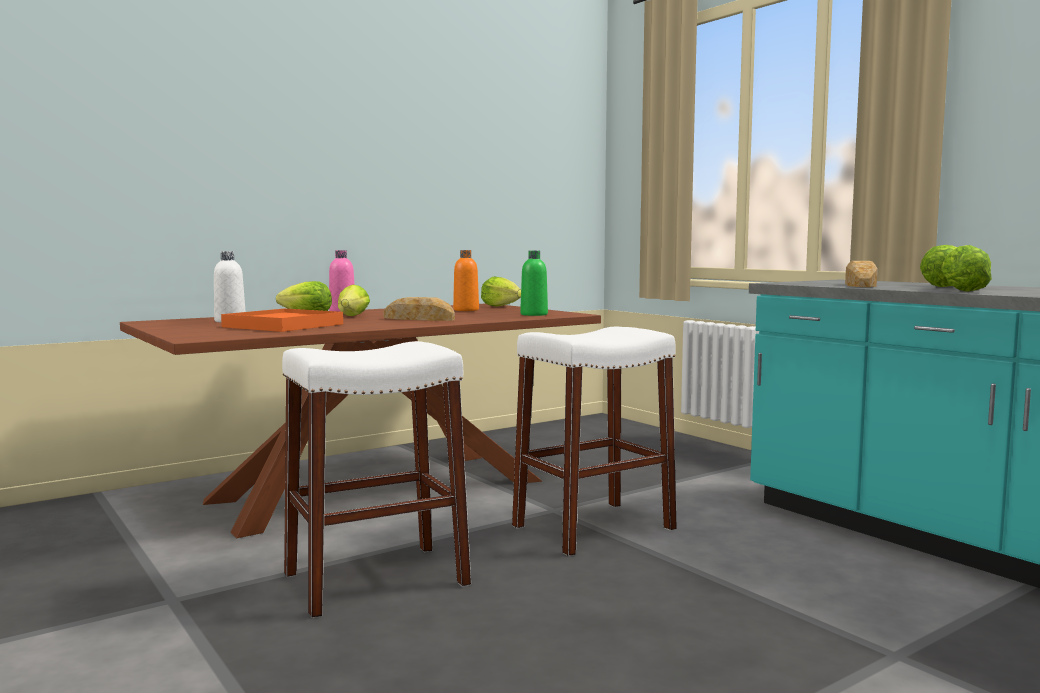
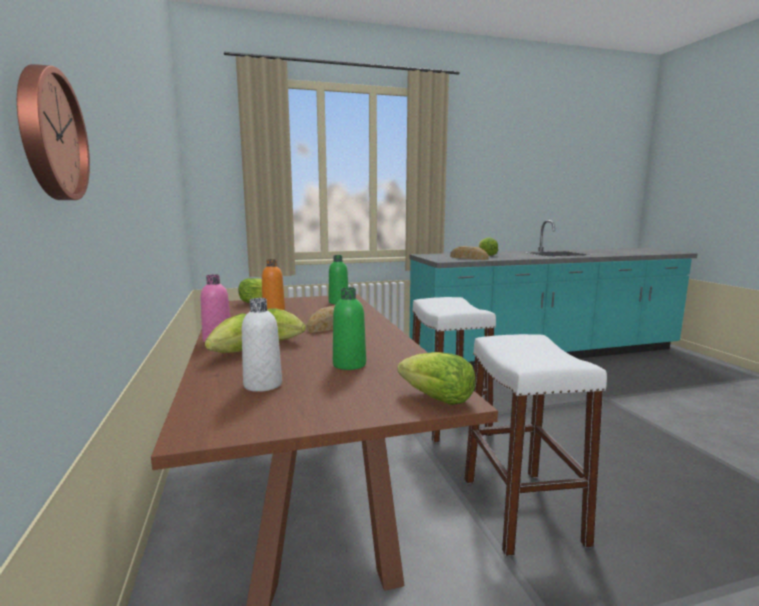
camera: 70 degrees left, 5 degrees up
orange tray [221,309,343,332] -> green bottle [333,287,366,370]
lettuce [941,245,992,292] -> lettuce moved to [397,352,476,405]
none -> wall clock [17,64,90,200]

